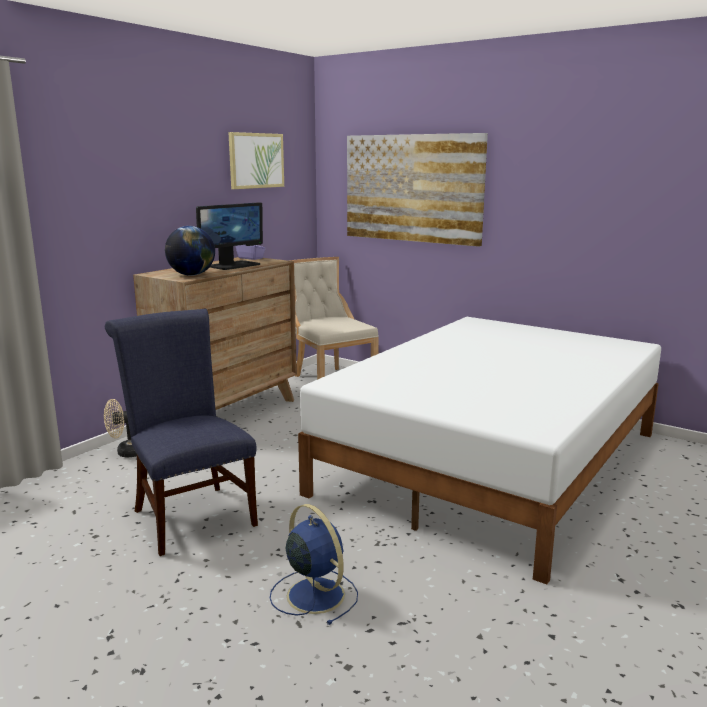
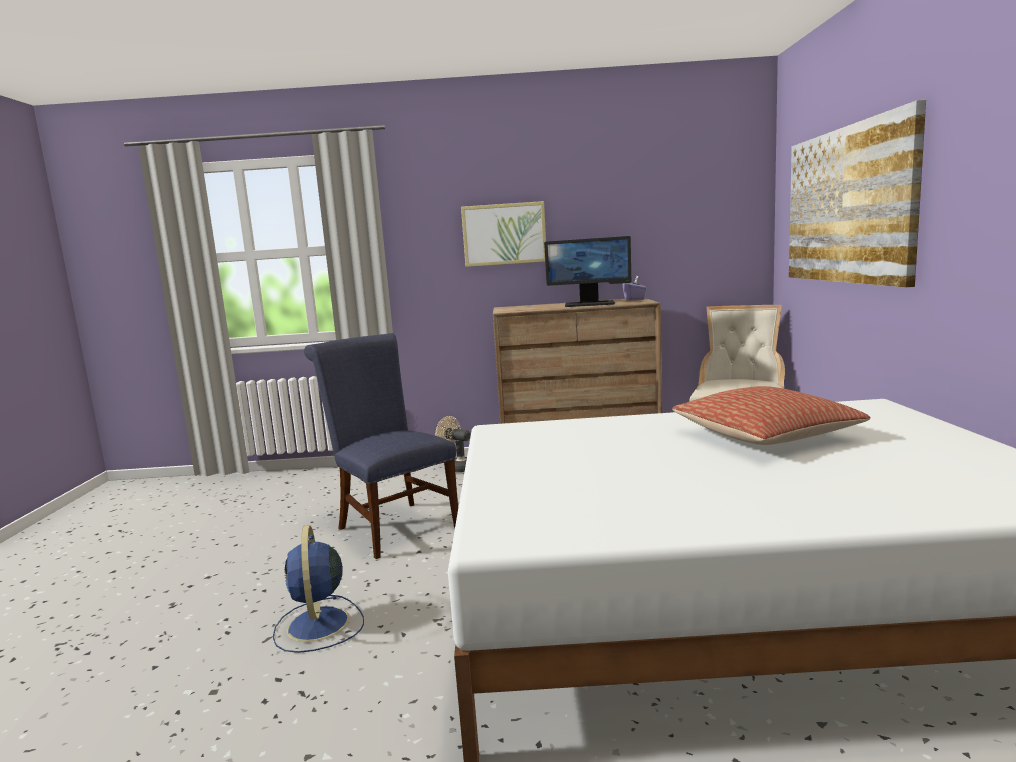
camera: 55 degrees right, 5 degrees down
blue chair [105,309,258,556] -> blue chair turned 60 degrees counterclockwise [304,333,458,559]
globe [165,226,215,276] -> none
picture [228,132,284,189] -> picture moved to [461,201,546,267]
blue fan [270,504,358,625] -> blue fan turned 150 degrees clockwise [273,525,364,653]
none -> pillow [672,386,871,445]

